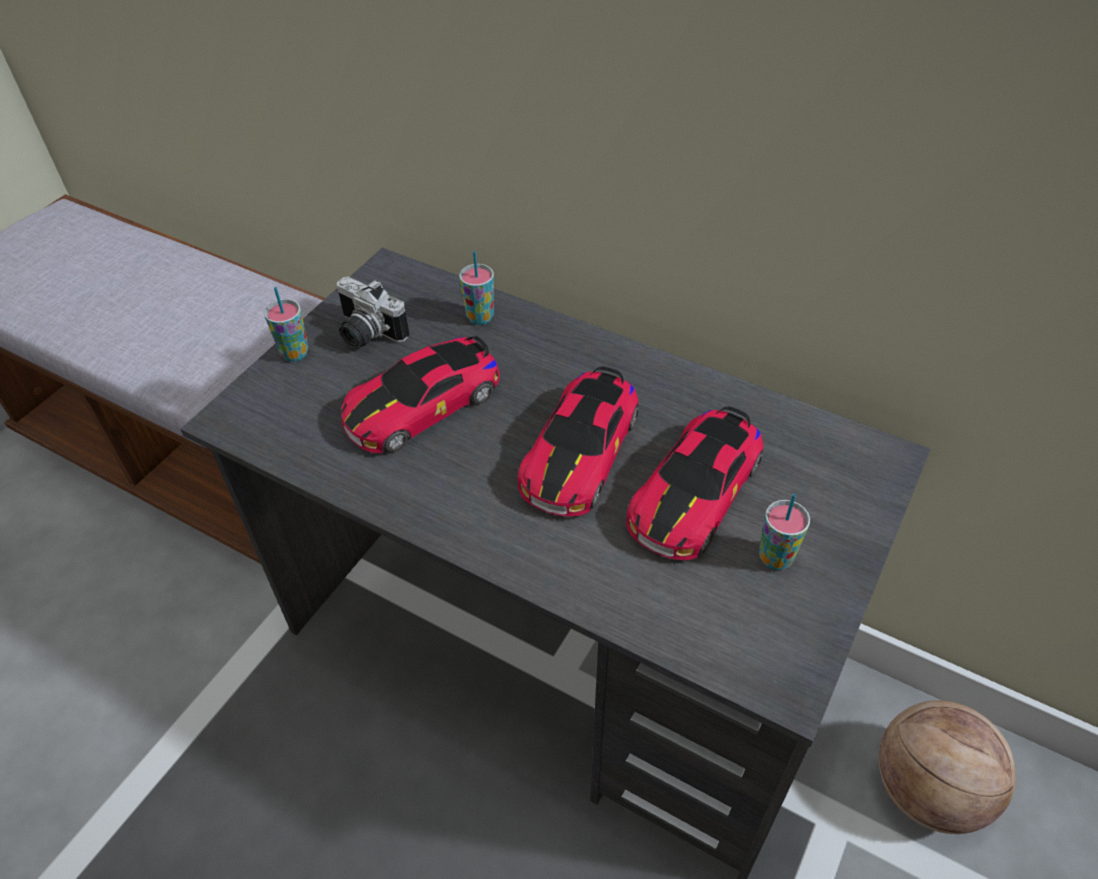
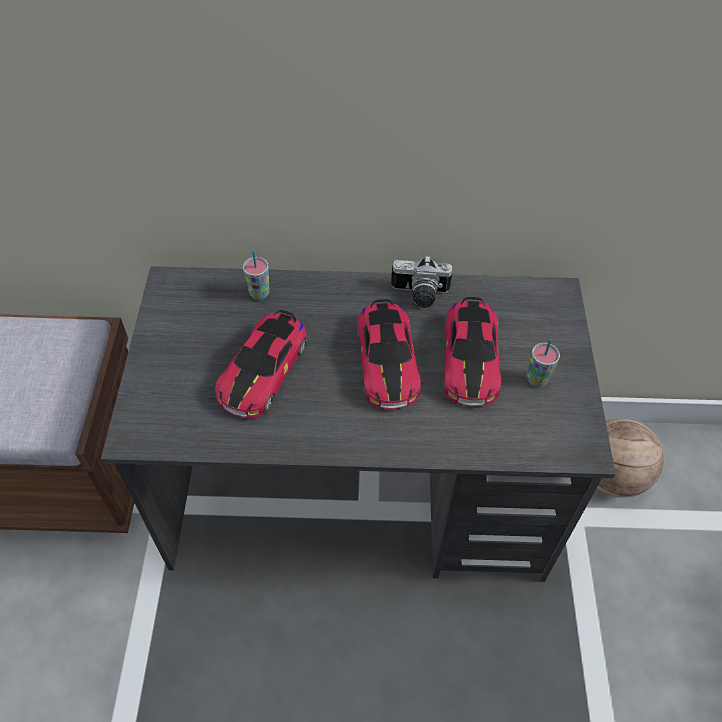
camera: 30 degrees left, 5 degrees up
cup [264,287,308,361] -> none
camera [336,277,409,348] -> camera moved to [391,255,452,308]

